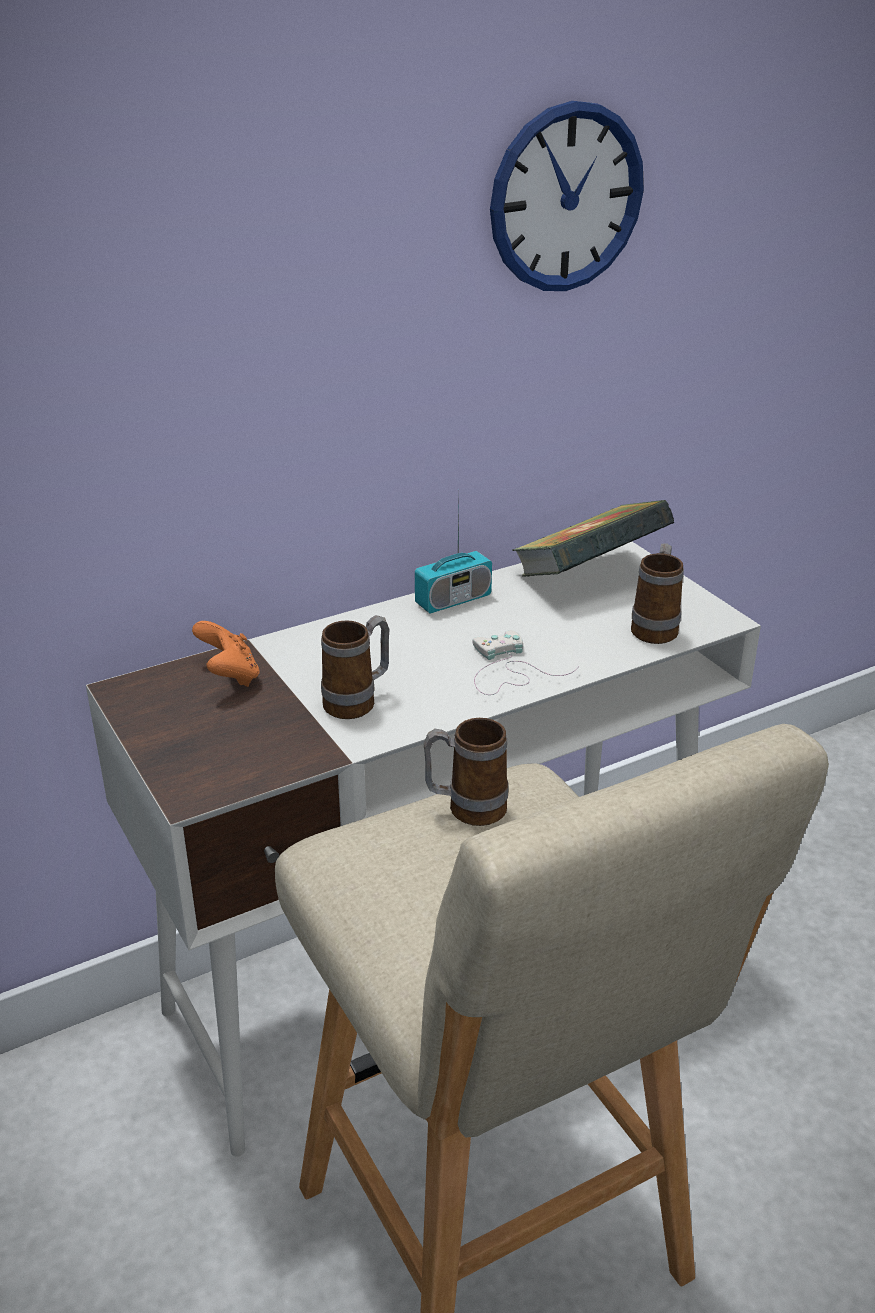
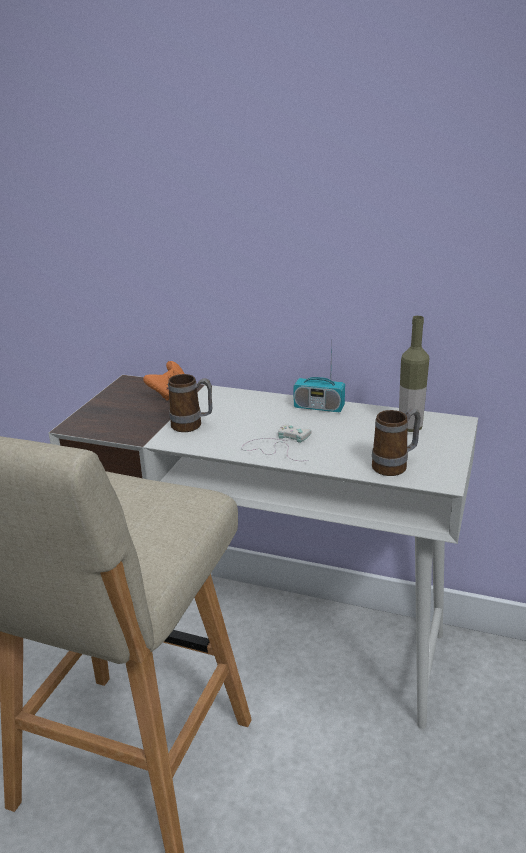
camera: 50 degrees right, 5 degrees down
mug [423,718,508,826] -> none
wall clock [490,101,644,291] -> none
book [512,500,675,577] -> bottle [399,316,429,432]

